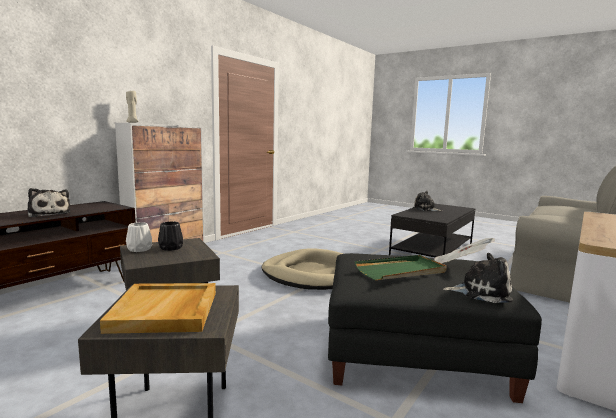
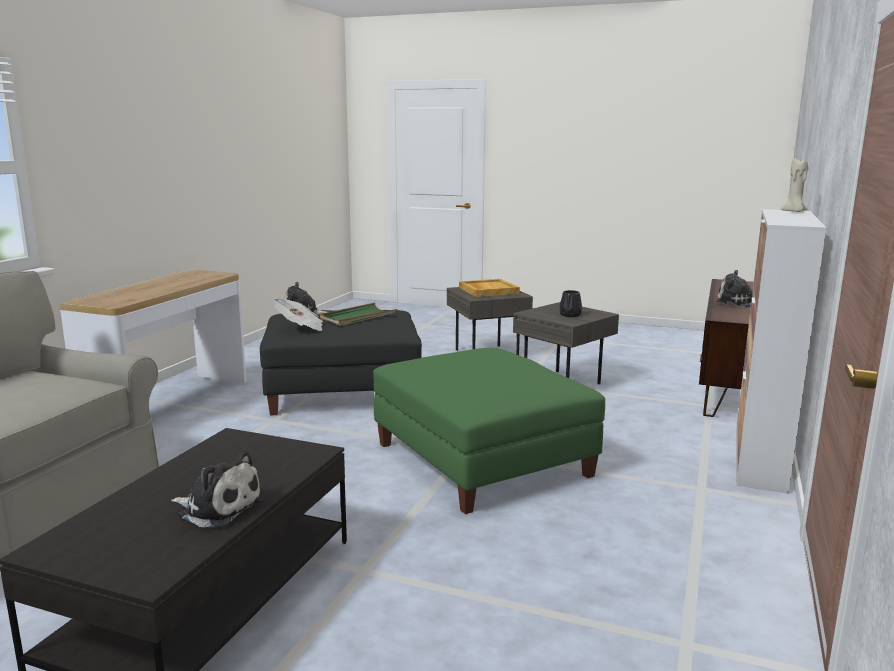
camera: 165 degrees right, 5 degrees up
white vase [126,222,152,252] -> none
beige dog bed [262,249,343,290] -> green ottoman [373,348,605,514]

